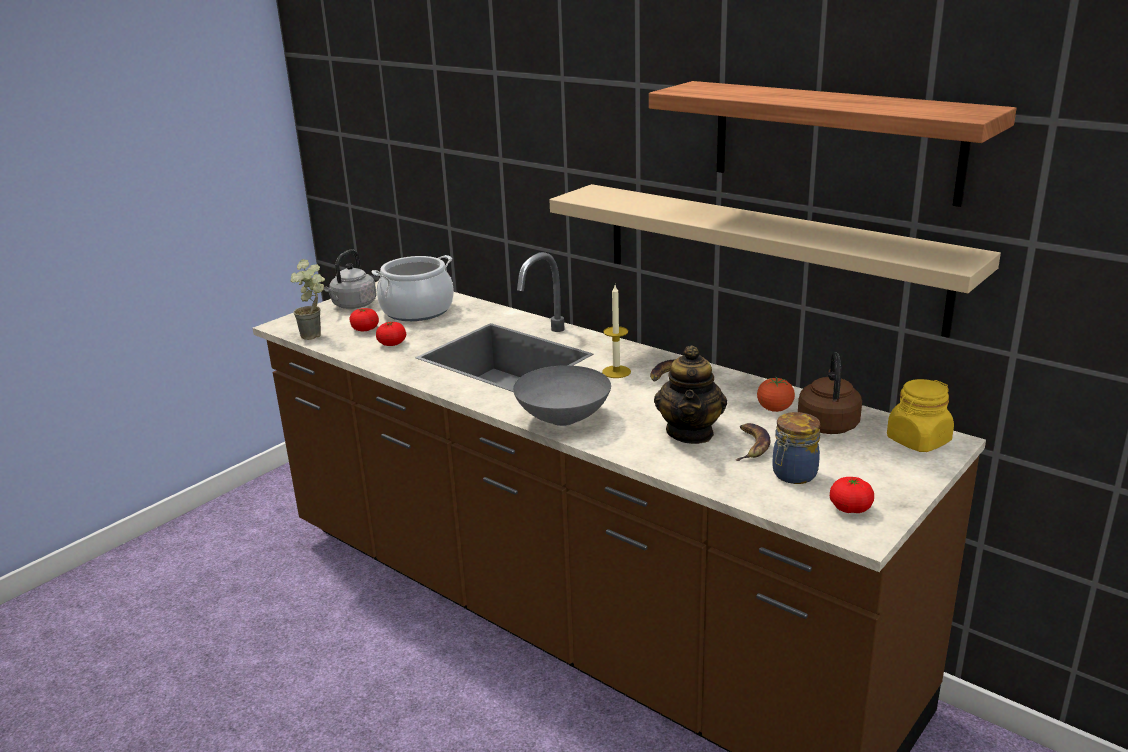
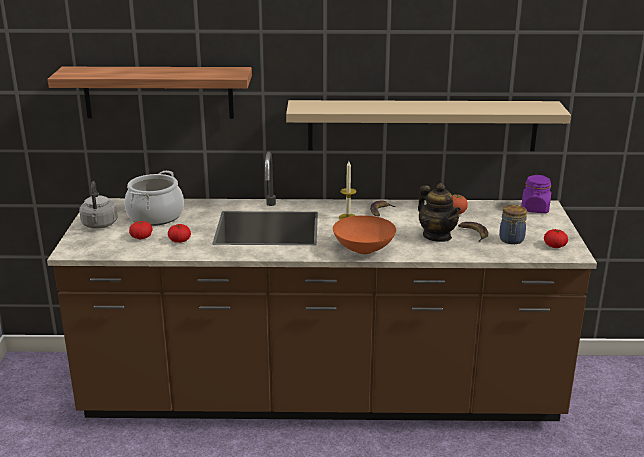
camera: 40 degrees left, 0 degrees up
potted plant [291,259,325,340] -> none
grey bowl [513,365,611,426] -> orange bowl [333,215,396,254]
shelf [649,81,1017,207] -> shelf moved to [48,67,252,119]
brown kettle [798,353,862,434] -> none
yellow jar [887,379,954,452] -> purple jar [521,175,551,213]

